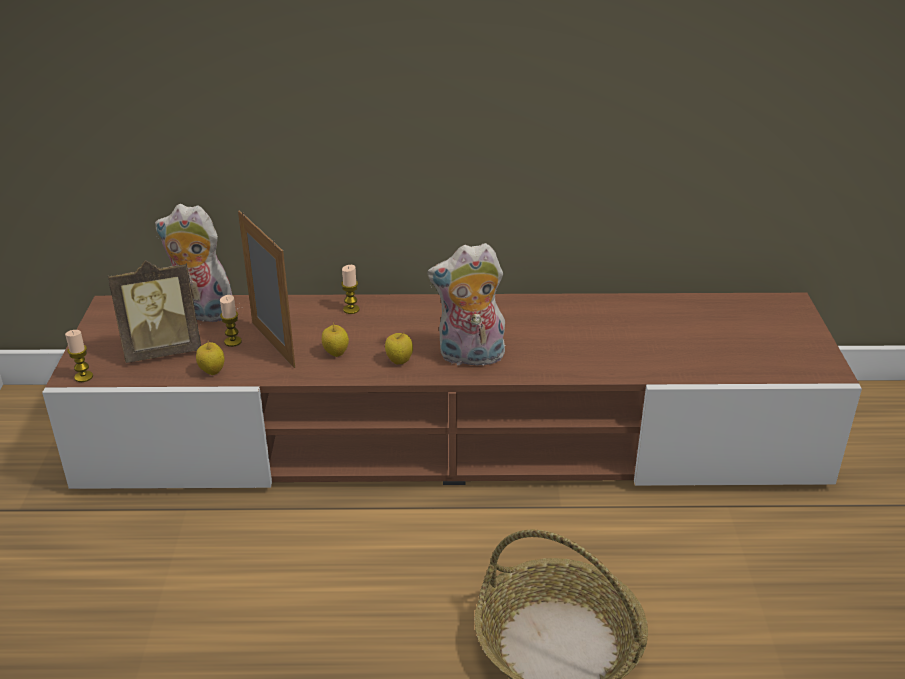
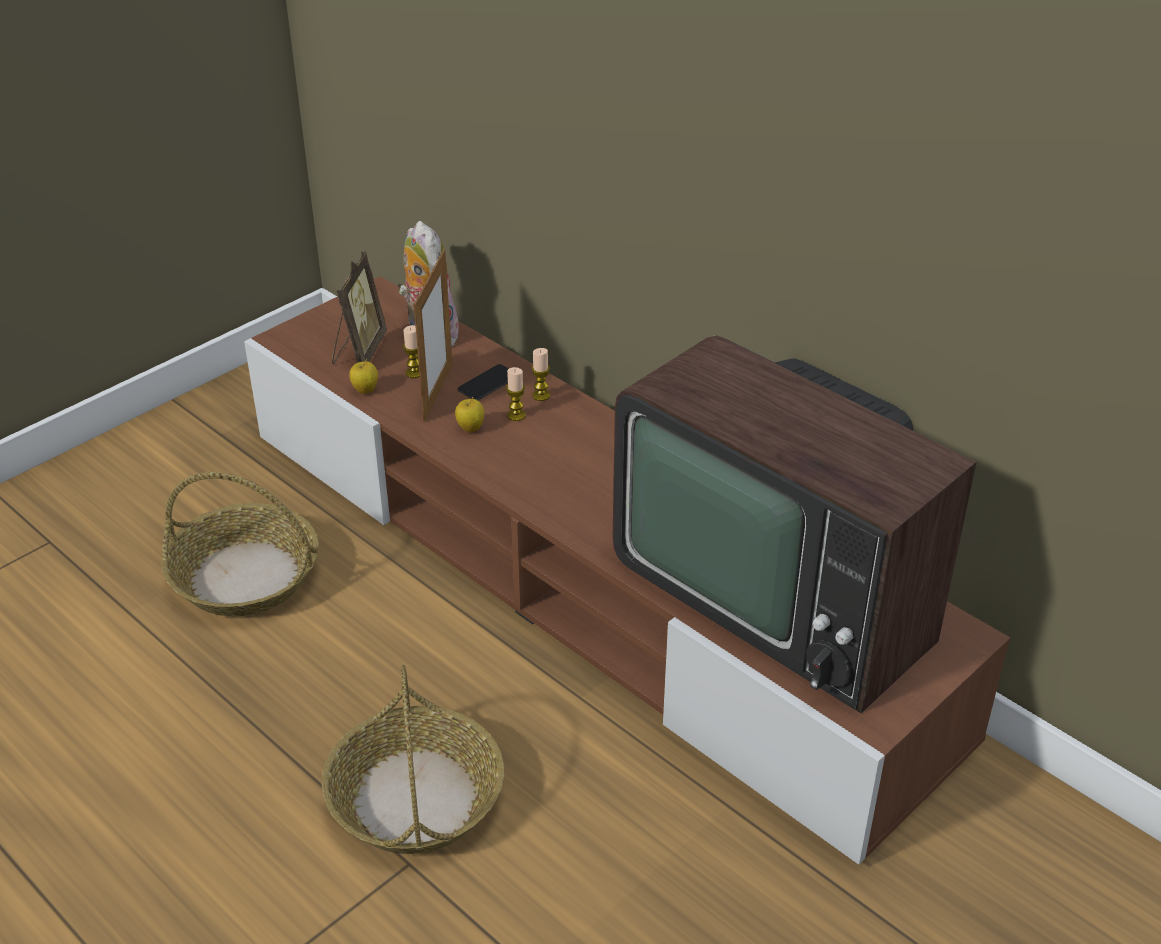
camera: 45 degrees right, 5 degrees up
candle [65,330,93,382] -> candle moved to [506,367,526,421]
picture frame [108,260,201,363] -> picture frame turned 105 degrees counterclockwise [332,251,387,364]
apple [385,332,413,364] -> none
plush toy [427,243,506,366] -> none
none -> basket [161,472,319,617]
none -> phone [458,364,509,400]
none -> television [613,335,976,714]

